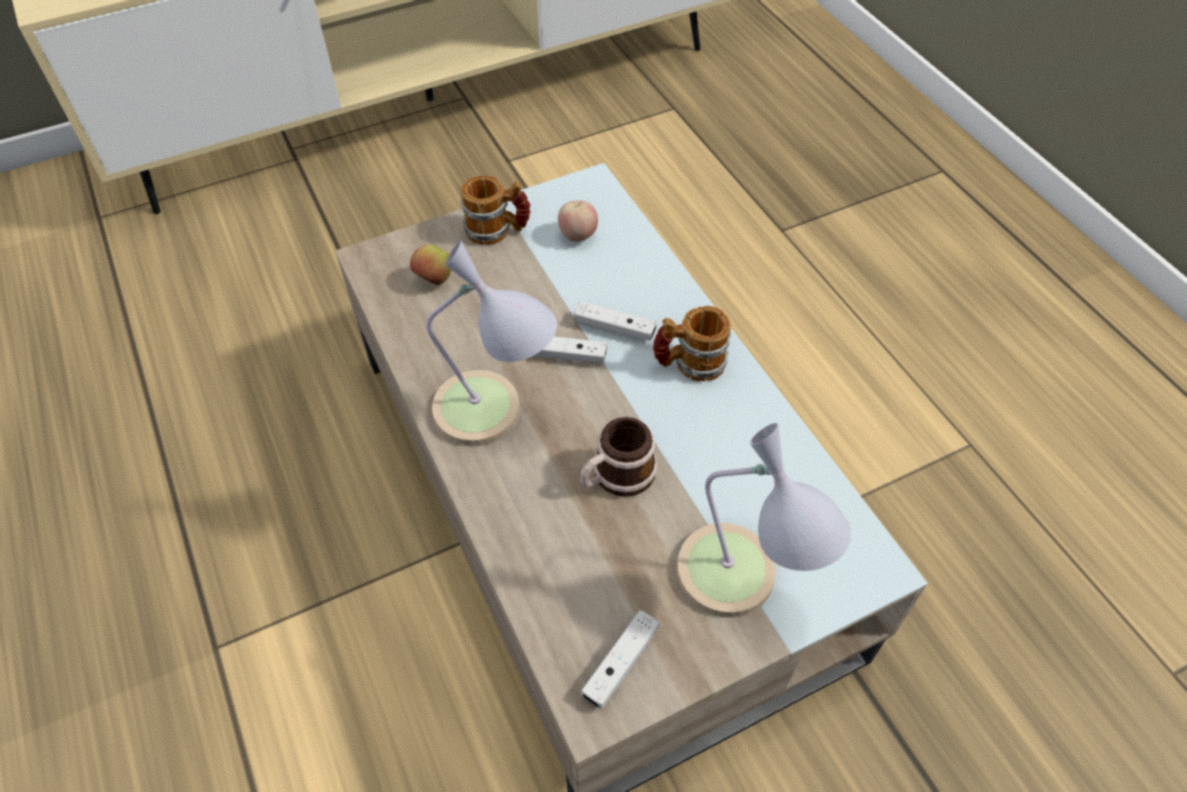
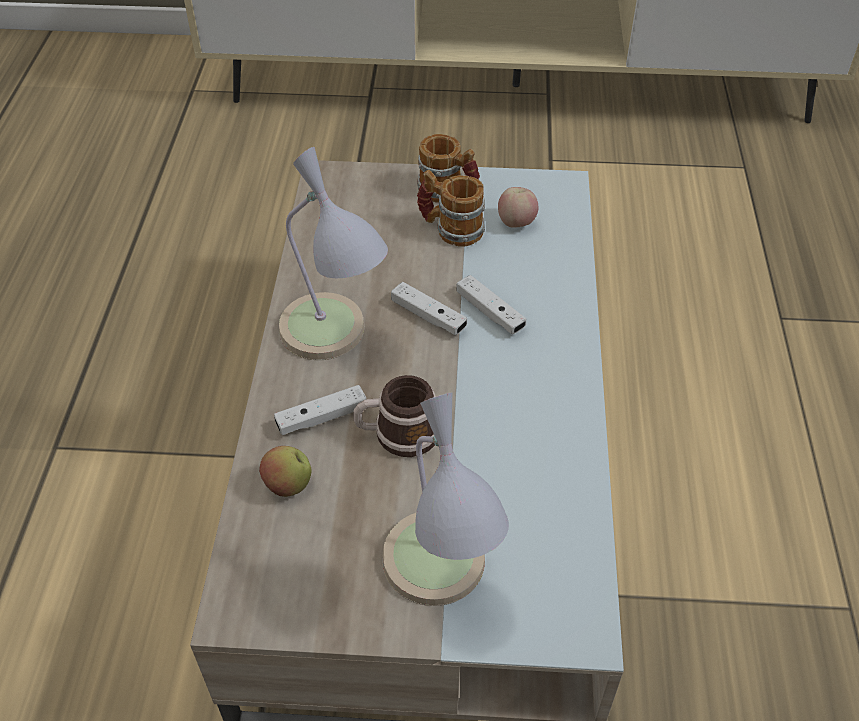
camera: 30 degrees right, 5 degrees down
apple [410,244,451,285] -> apple moved to [259,446,312,497]
white game controller [581,610,660,709] -> white game controller moved to [274,385,367,435]
mug [653,306,731,381] -> mug moved to [417,170,485,247]

